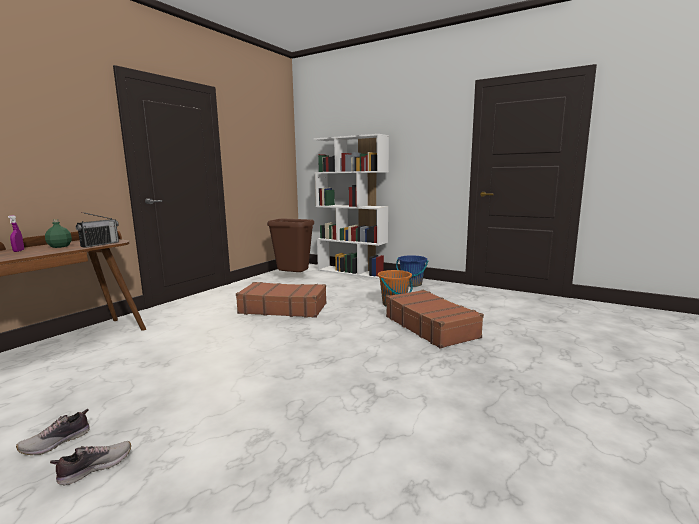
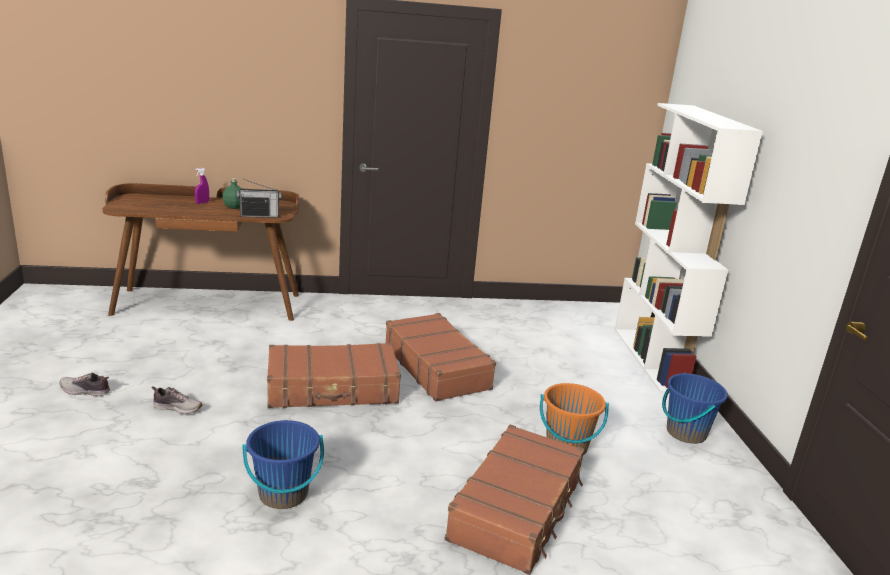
camera: 50 degrees right, 10 degrees up
shoe [50,441,131,485] -> shoe moved to [152,386,202,414]
brown trash can [267,219,314,272] -> none
none -> blue bucket [242,420,324,509]
none -> brown suitcase [267,343,401,408]

